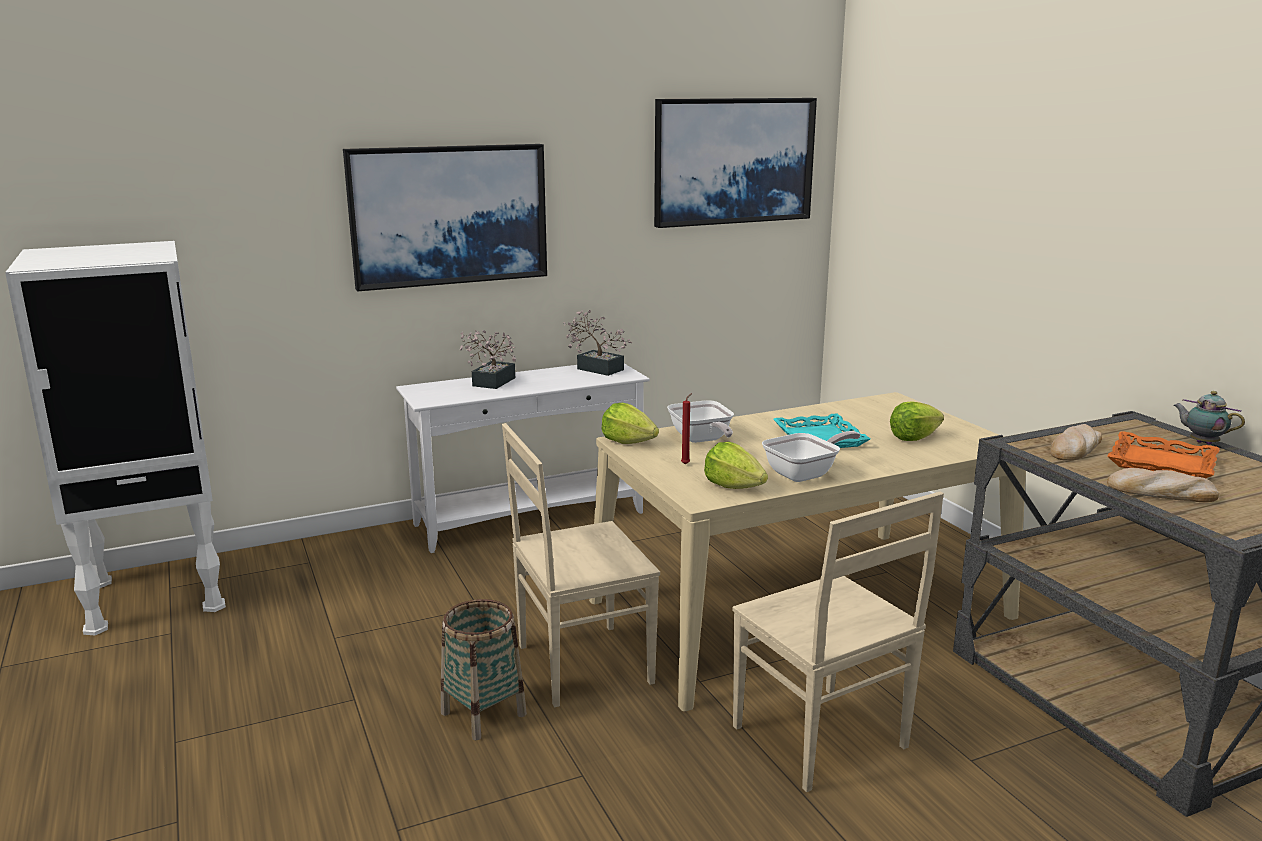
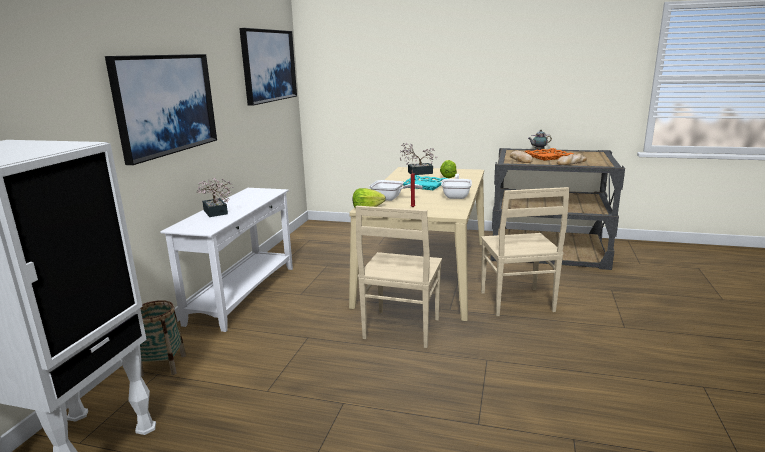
camera: 50 degrees left, 0 degrees up
basket [441,599,527,740] -> basket moved to [140,300,186,377]
potted plant [564,310,632,376] -> potted plant moved to [400,143,437,175]
lettuce [704,442,768,489] -> none
beige chair [732,492,944,792] -> beige chair turned 75 degrees clockwise [481,187,570,316]

